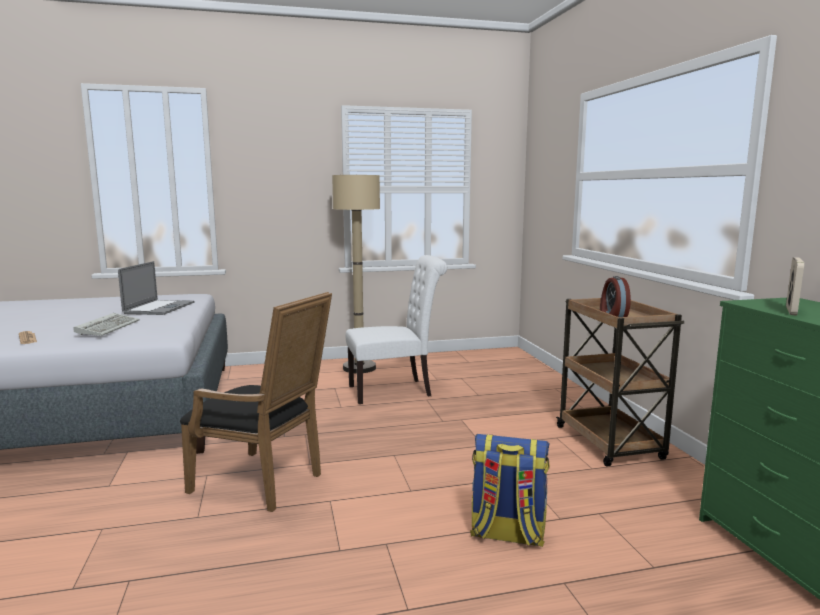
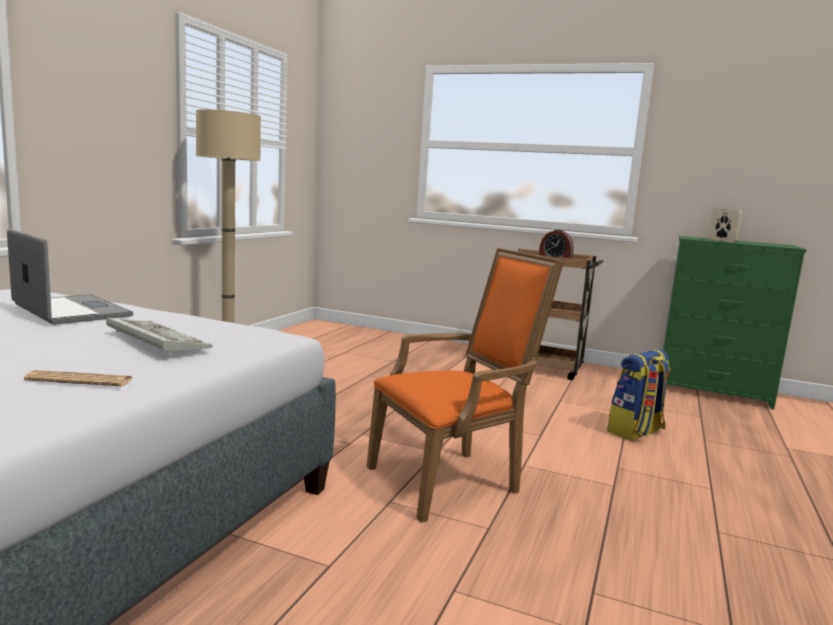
camera: 55 degrees left, 0 degrees up
black armchair [180,292,332,512] -> orange armchair [367,248,564,523]
white chair [346,255,448,404] -> none

